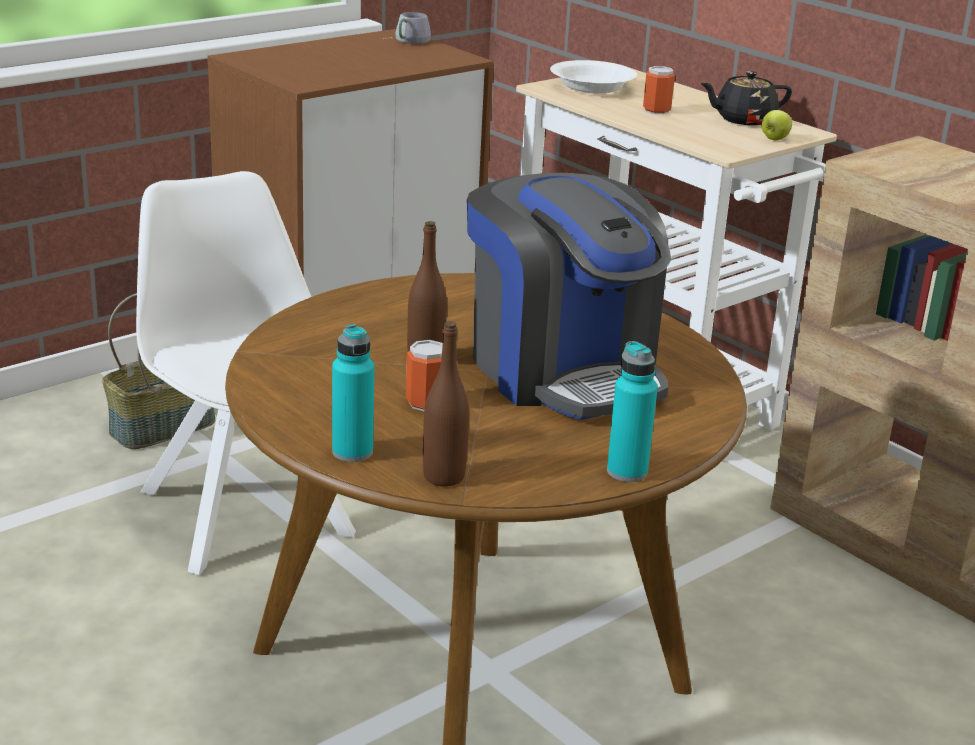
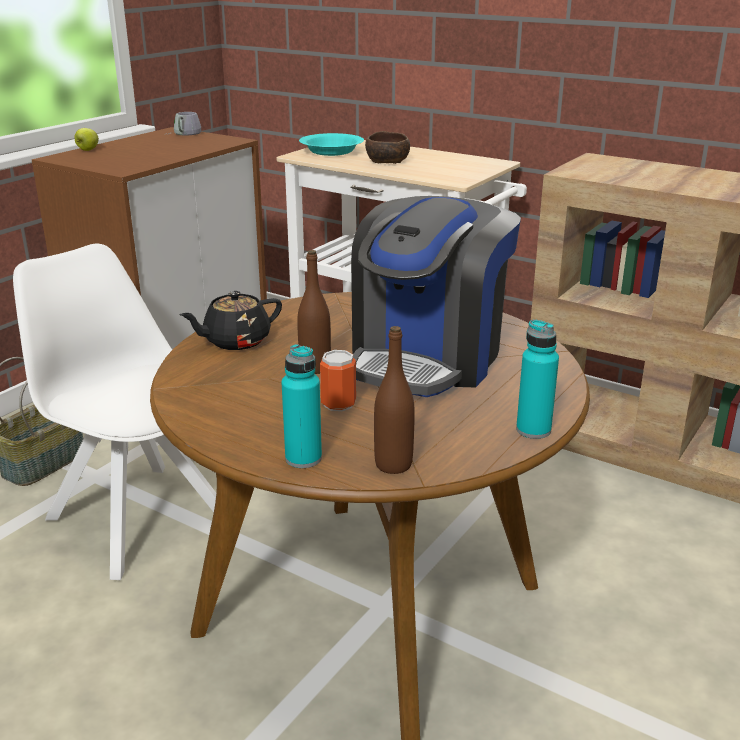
camera: 15 degrees left, 0 degrees up
coffee machine [467,173,671,420] -> coffee machine turned 75 degrees clockwise [351,196,521,397]
white bowl [550,60,637,93] -> turquoise bowl [299,133,364,156]
can [643,66,675,114] -> brown bowl [365,131,410,164]
black teapot [700,71,792,125] -> black teapot moved to [180,291,282,350]
apple [762,110,792,141] -> apple moved to [75,128,99,151]

